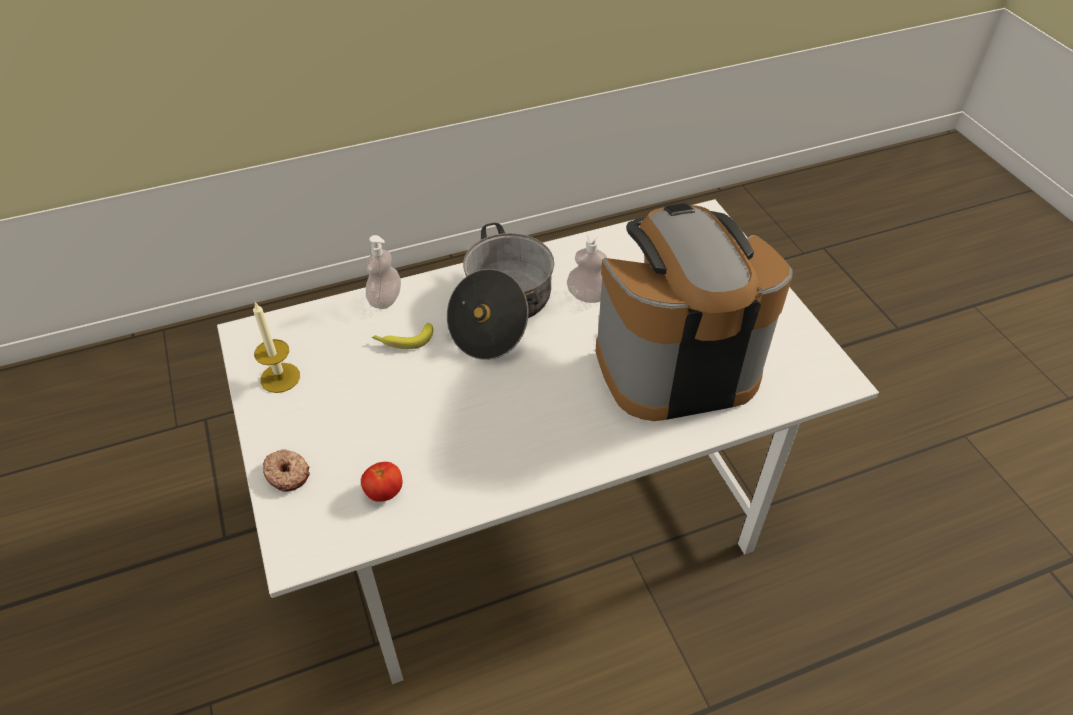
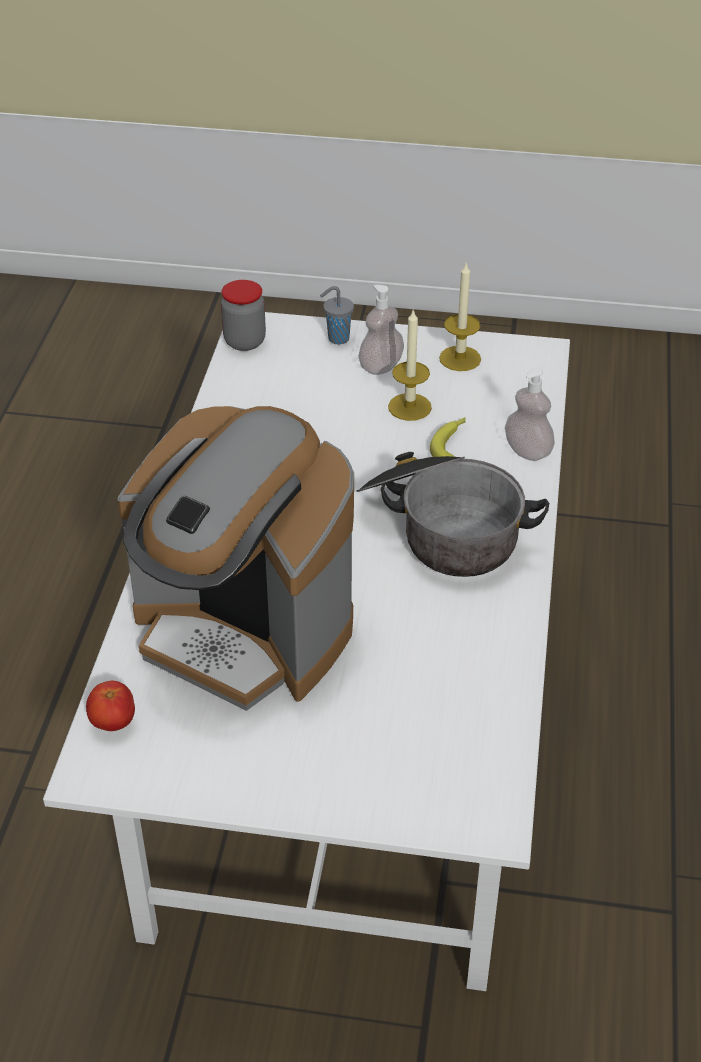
camera: 120 degrees right, 5 degrees down
donut [263,449,310,491] -> grey cup [320,286,354,345]
tomato [361,462,402,502] -> tomato moved to [86,681,135,731]
soap dispenser [567,232,607,303] -> soap dispenser moved to [359,285,404,375]
coffee machine [595,203,793,421] -> coffee machine turned 105 degrees clockwise [118,406,354,711]
none -> jar [221,280,266,351]
none -> candle [388,308,432,421]

